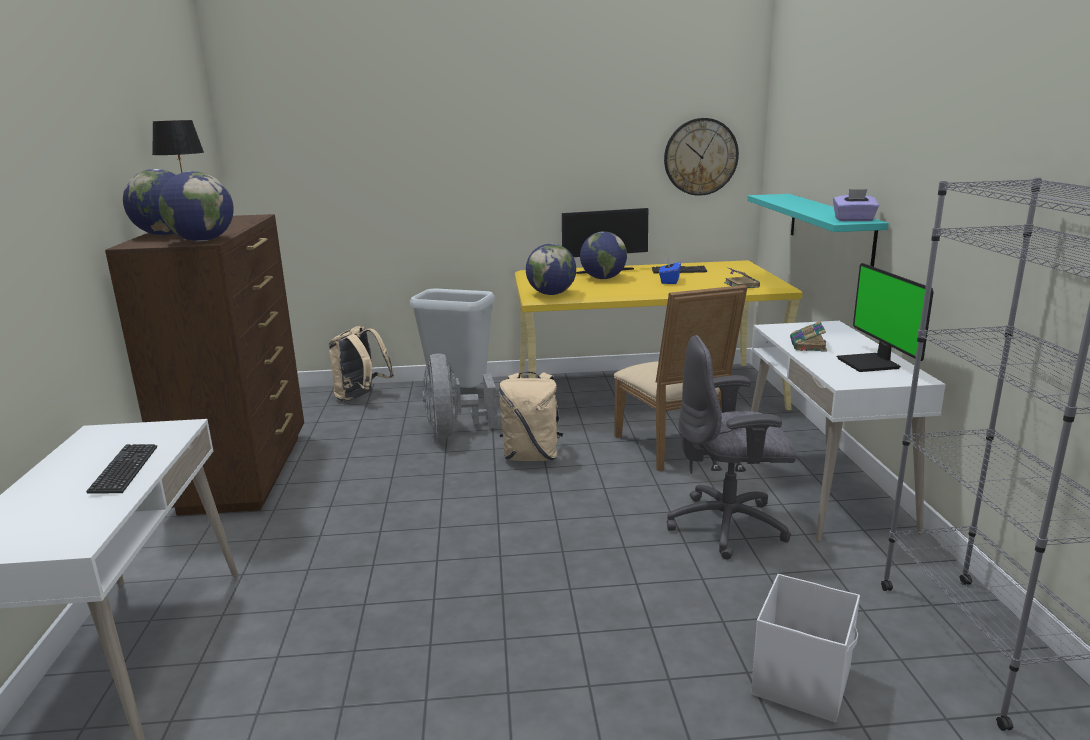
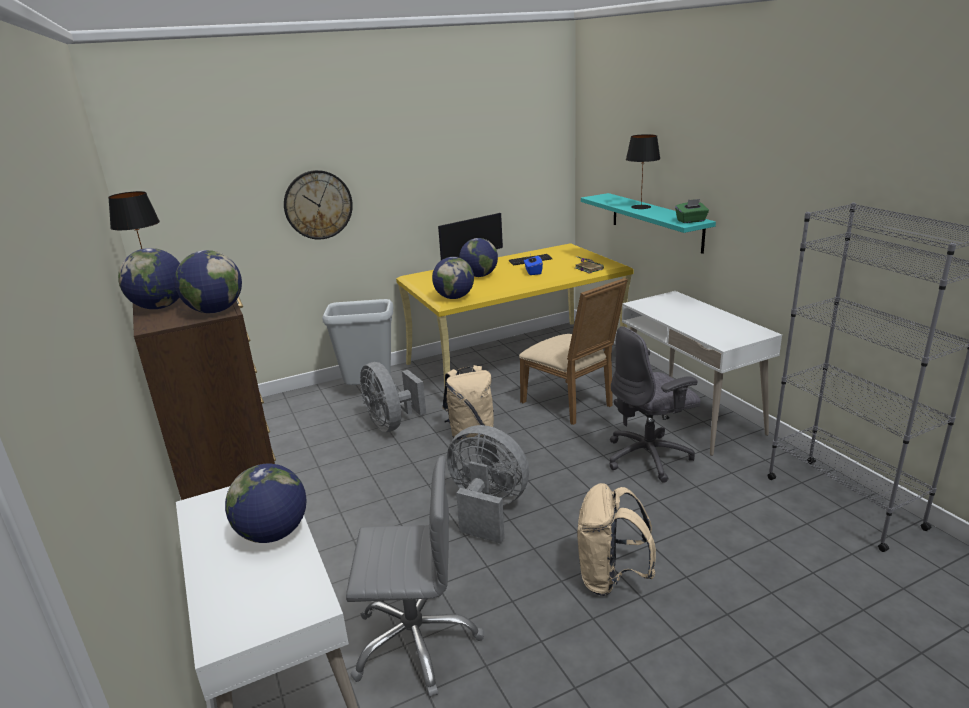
camera: 20 degrees left, 5 degrees up
keyboard [86,444,157,494] -> globe [225,464,307,543]
beige backpack [329,326,394,402] -> beige backpack moved to [577,483,656,596]
wall clock [664,118,739,196] -> wall clock moved to [284,170,353,239]
white storage box [751,574,860,722] -> none
book [790,321,827,352] -> none
purple tissue box [833,189,879,221] -> green tissue box [675,199,709,223]
monitor [837,263,934,372] -> none
none -> grey office chair [346,456,484,697]
none -> grey fan [447,425,529,544]
none -> black table lamp [626,134,660,209]

